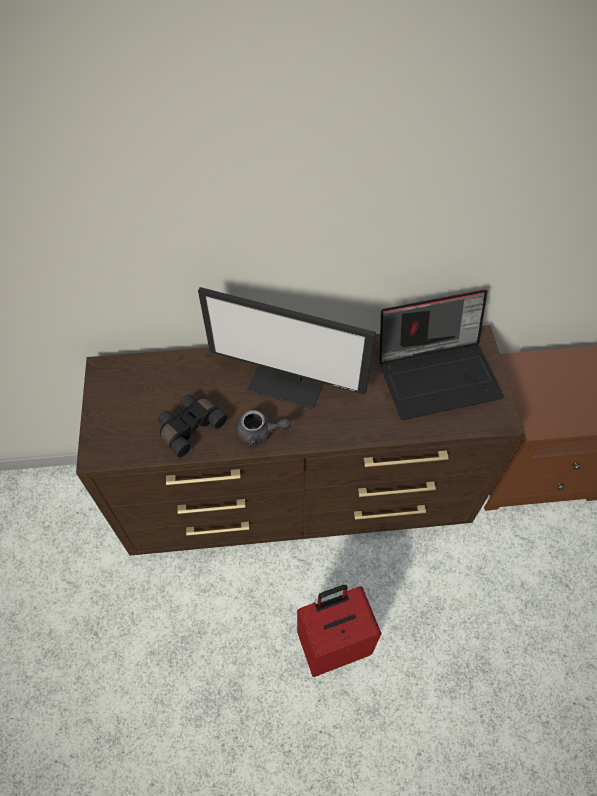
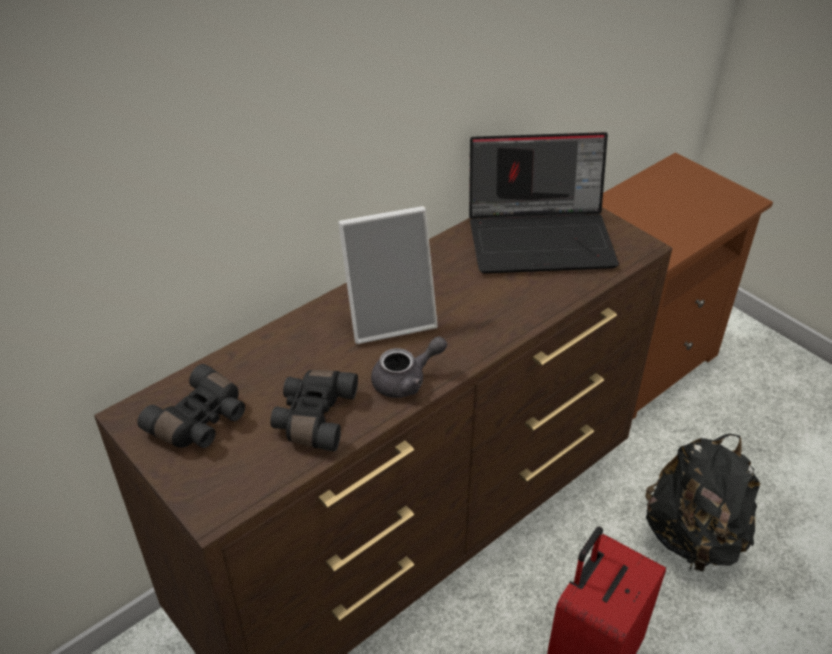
camera: 35 degrees left, 15 degrees down
monitor [198,287,376,410] -> picture frame [338,206,438,344]
laptop [379,290,504,420] -> laptop turned 45 degrees clockwise [469,132,619,274]
none -> black binoculars [137,364,245,448]
none -> black backpack [645,434,760,571]

